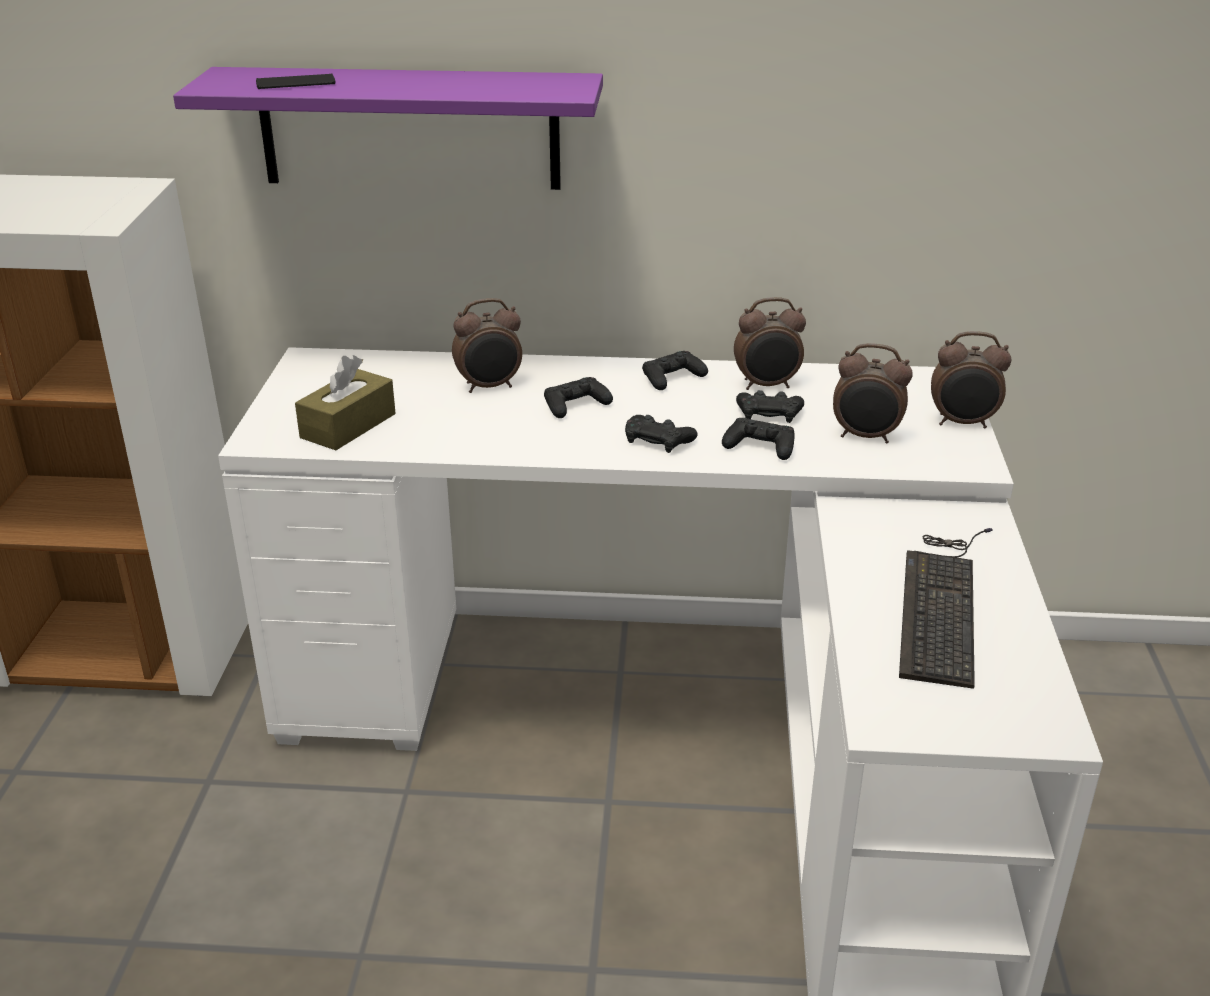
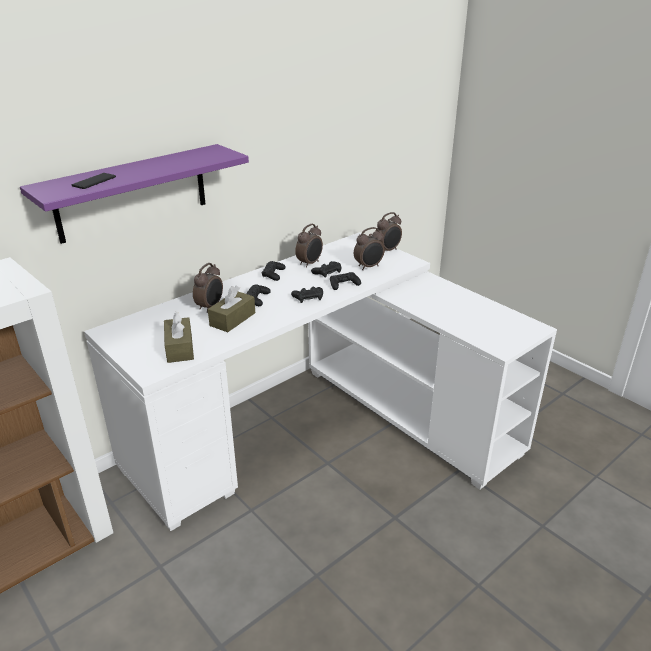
camera: 45 degrees left, 0 degrees up
keyboard [899,528,993,689] -> none
none -> brown tissue box [208,286,255,332]

